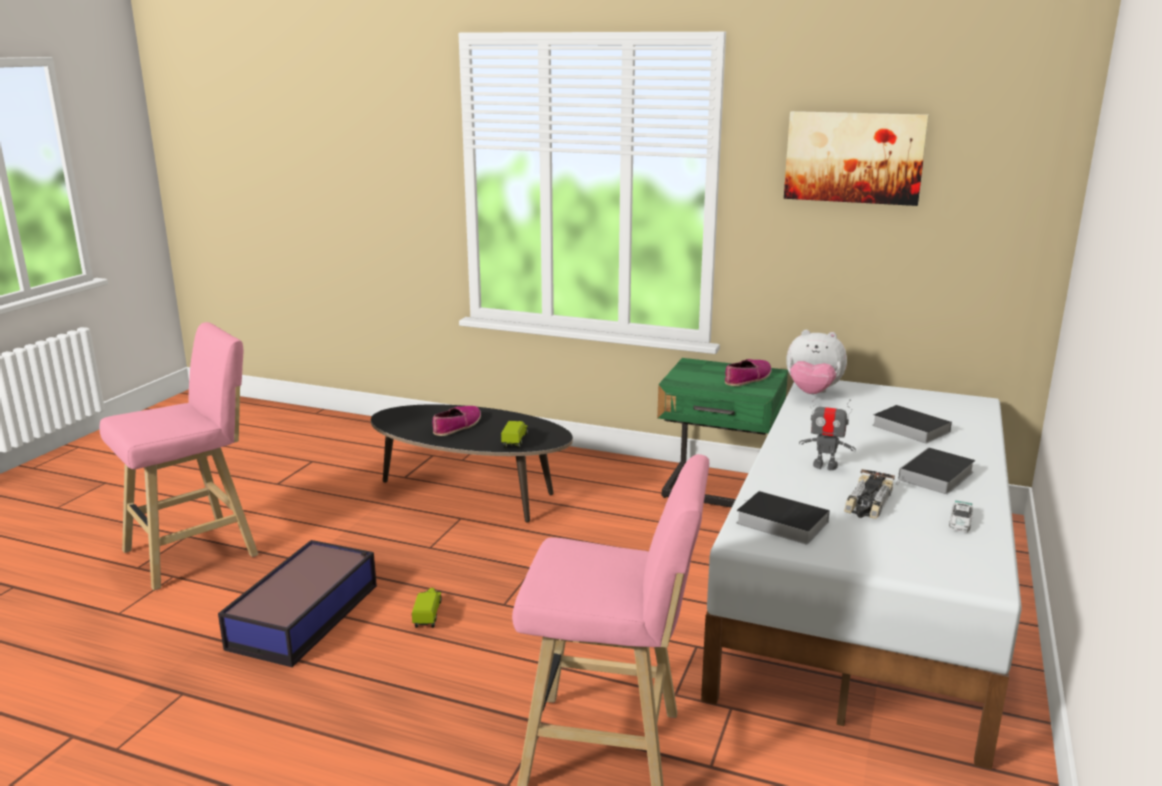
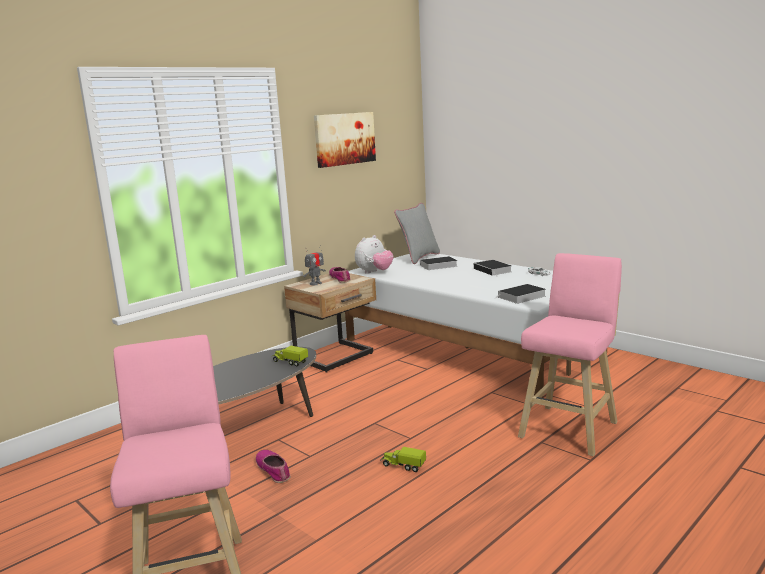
camera: 65 degrees left, 5 degrees down
storage box [218,540,377,667] -> none
shoe [433,406,481,436] -> shoe moved to [256,450,290,483]
green nightstand [657,358,788,508] -> beige nightstand [284,273,376,372]
toy robot [799,393,856,470] -> toy robot moved to [303,245,326,285]
toy car [844,469,895,519] -> none
none -> grey pillow [394,203,440,264]

